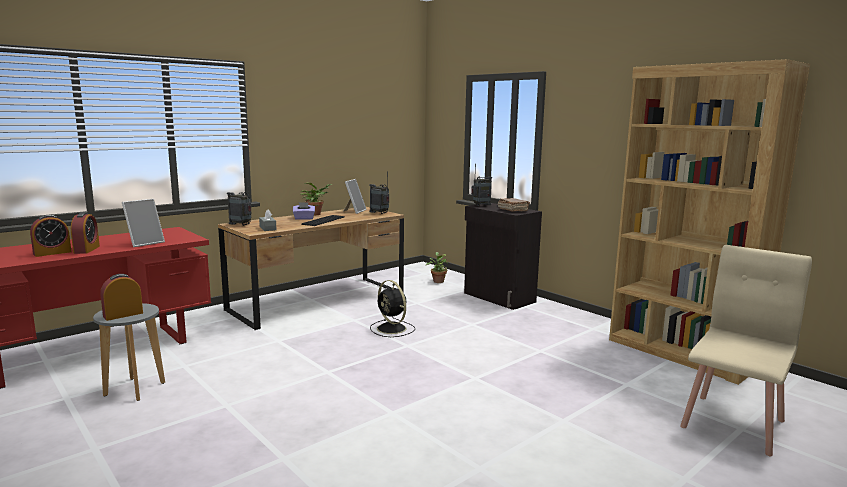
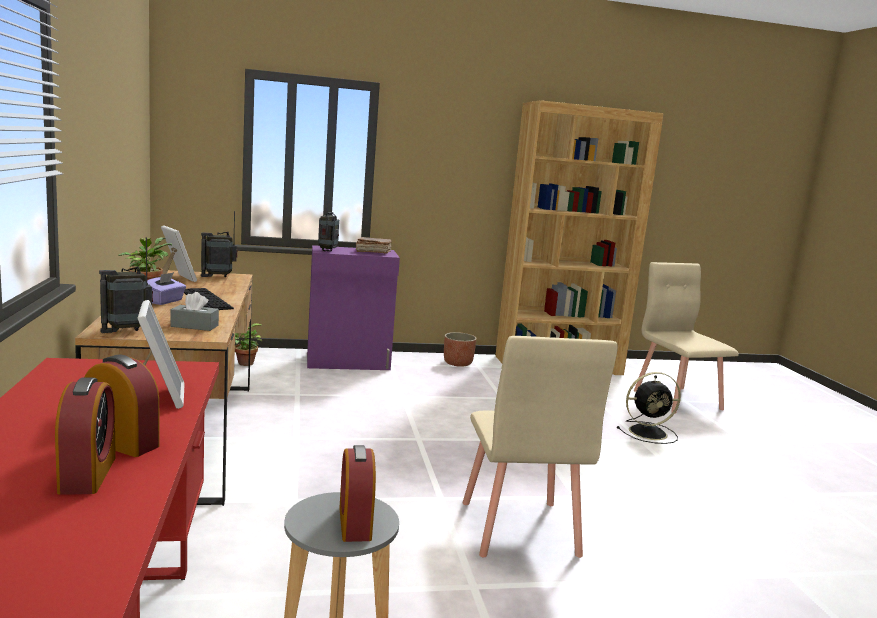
camera: 60 degrees left, 0 degrees up
black fan [370,280,415,337] -> black fan moved to [616,372,681,444]
black cabinet [464,203,542,310] -> purple cabinet [307,245,400,370]
none -> planter [444,332,477,367]
none -> beige chair [463,336,618,558]

